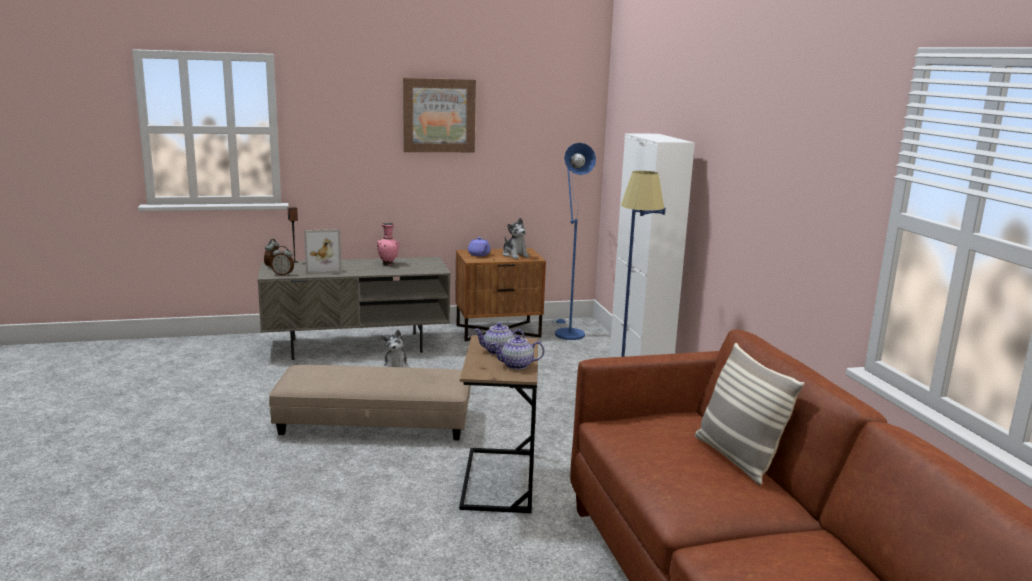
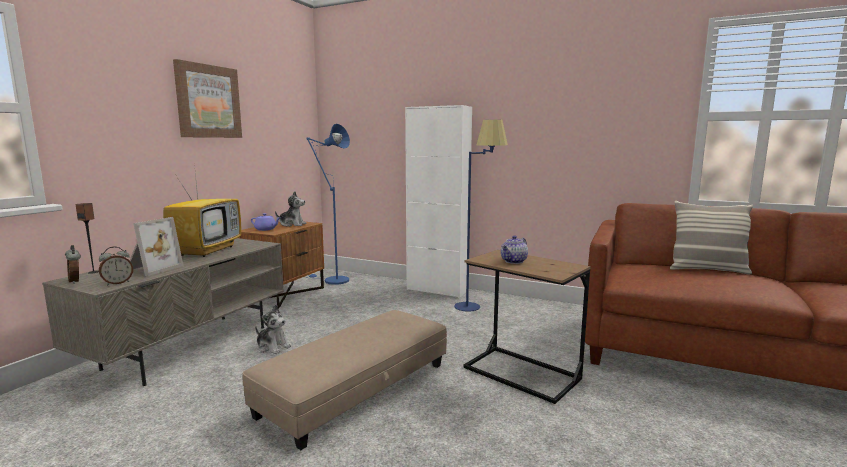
camera: 50 degrees left, 5 degrees down
pink vase [377,223,400,265] -> television [163,164,241,257]
teapot [491,335,544,370] -> none

